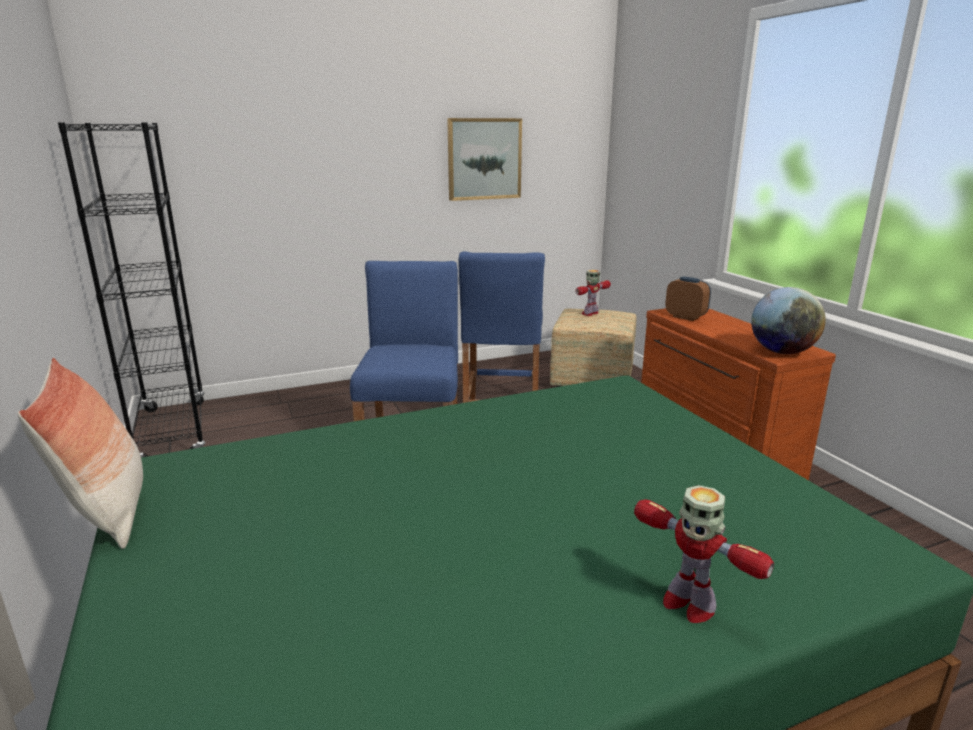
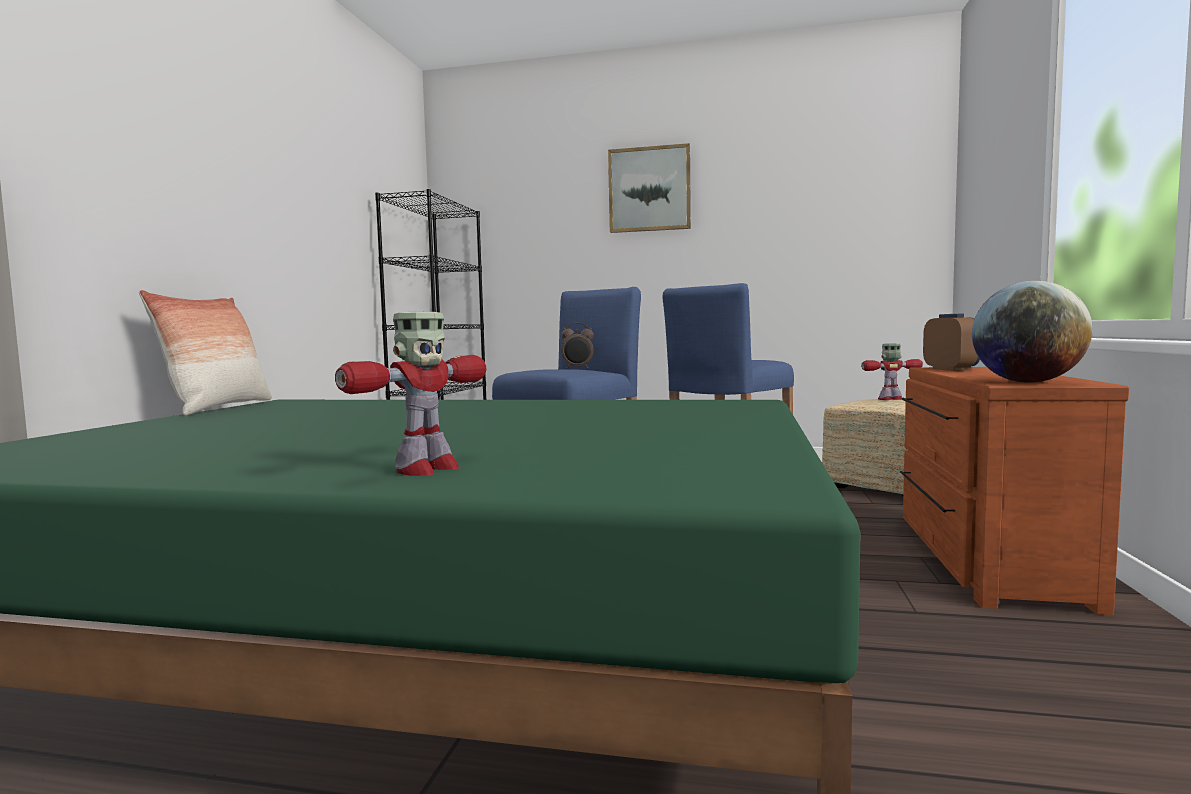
camera: 35 degrees right, 15 degrees down
picture [447,118,522,201] -> picture moved to [608,143,691,233]
toy robot [634,485,774,623] -> toy robot turned 135 degrees counterclockwise [335,312,486,476]
none -> alarm clock [561,323,594,369]

